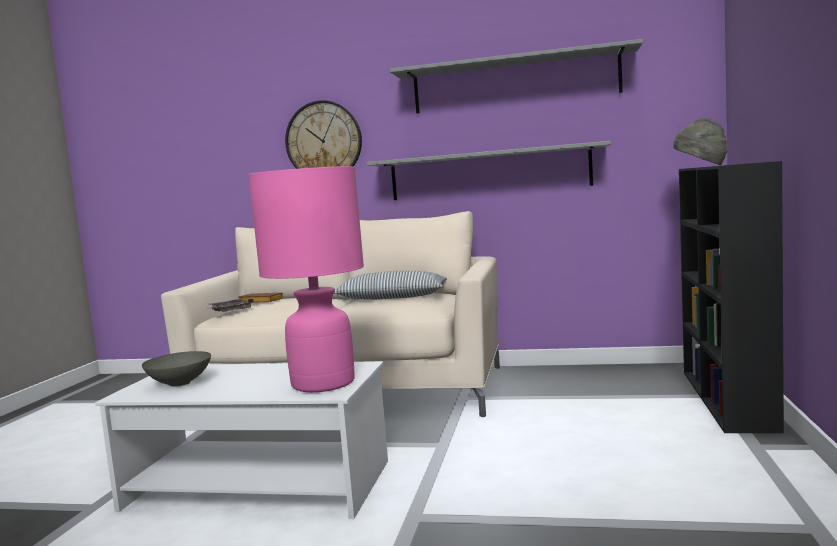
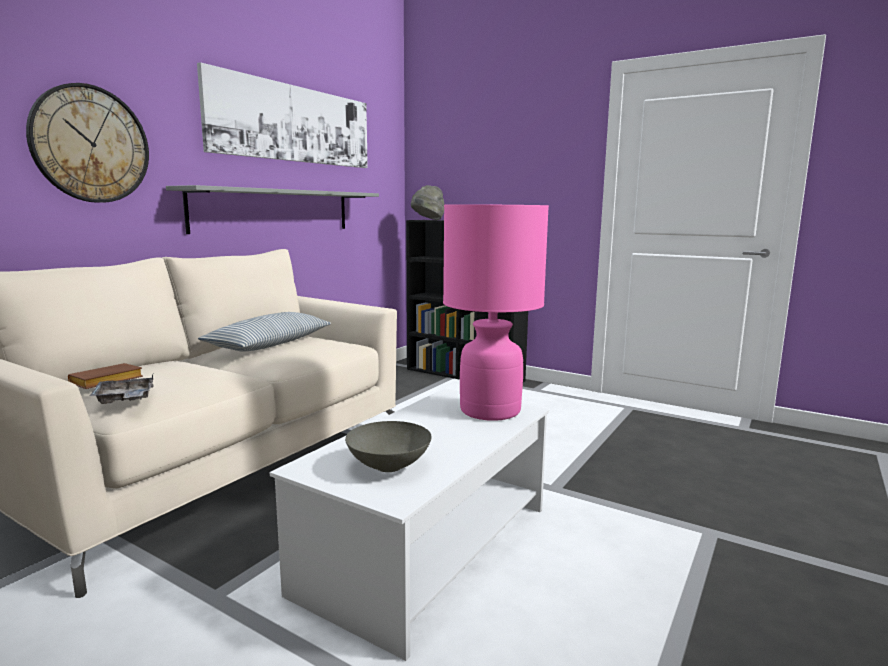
camera: 70 degrees left, 5 degrees up
grey shelf [390,39,643,114] -> picture [197,62,368,168]

